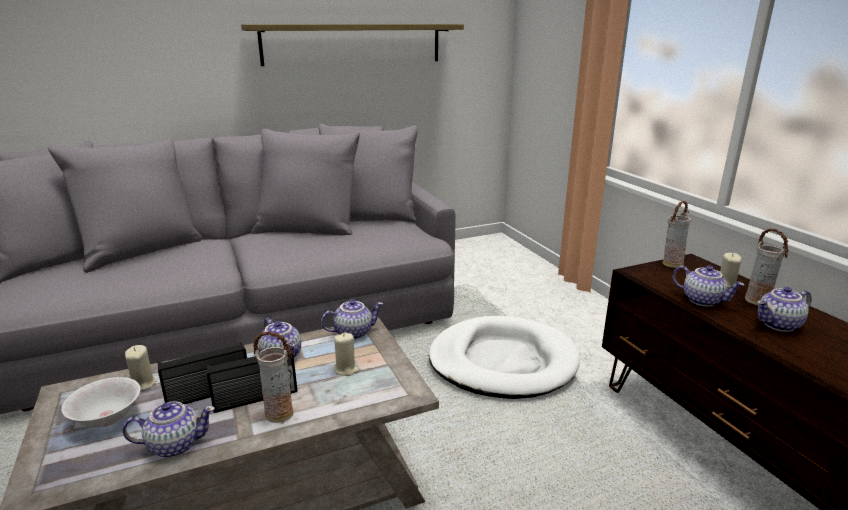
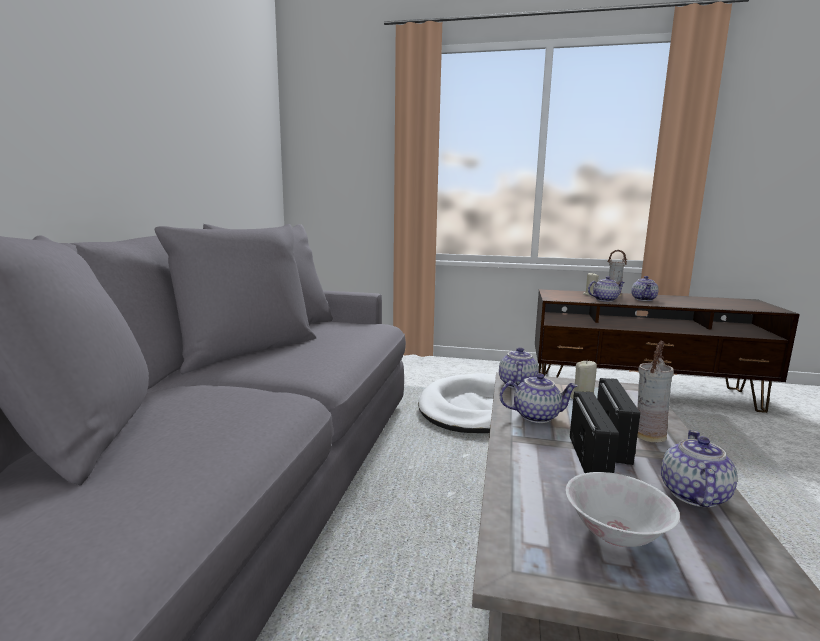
camera: 55 degrees left, 10 degrees down
beige candle [125,345,157,391] -> none
shelf [241,24,464,66] -> none
vase [663,201,691,268] -> none

